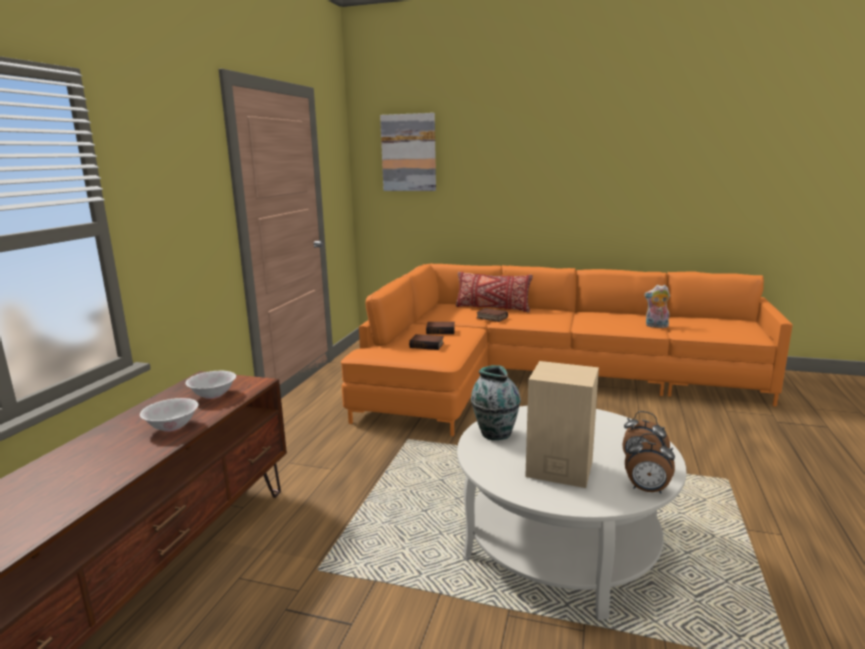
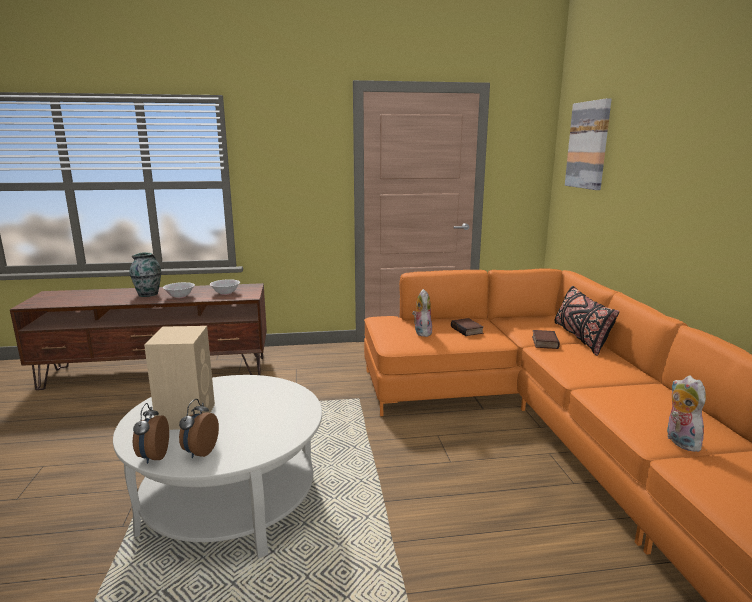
camera: 65 degrees right, 0 degrees up
book [409,334,444,350] -> plush toy [412,289,432,337]
red pillow [456,272,533,313] -> black pillow [555,286,619,356]
vase [471,365,521,440] -> vase moved to [130,252,162,297]

